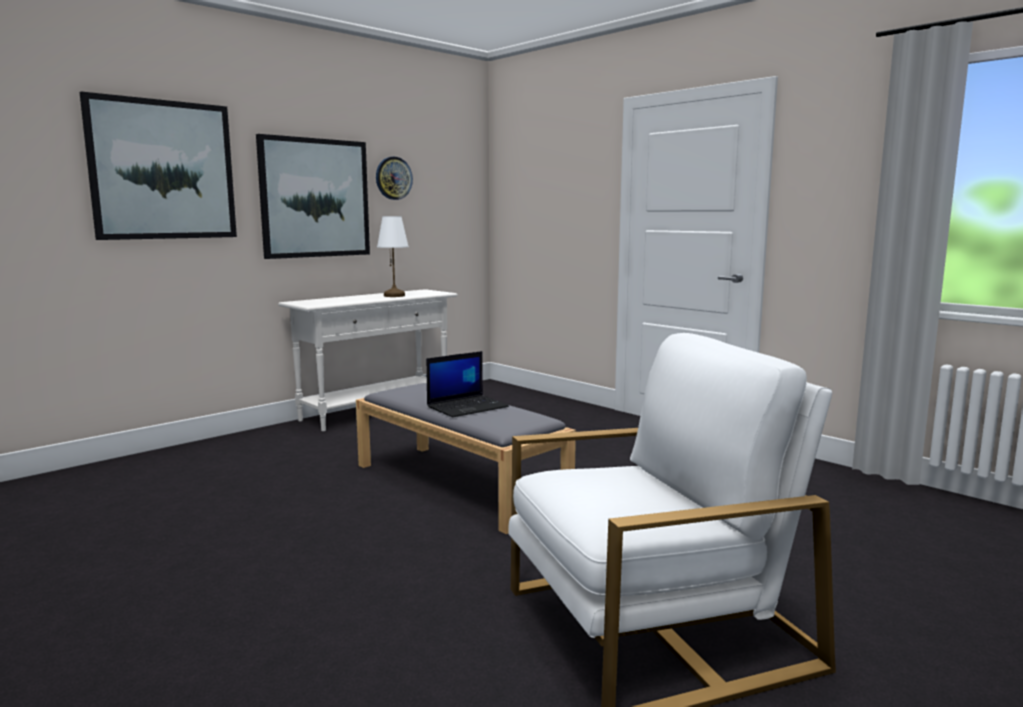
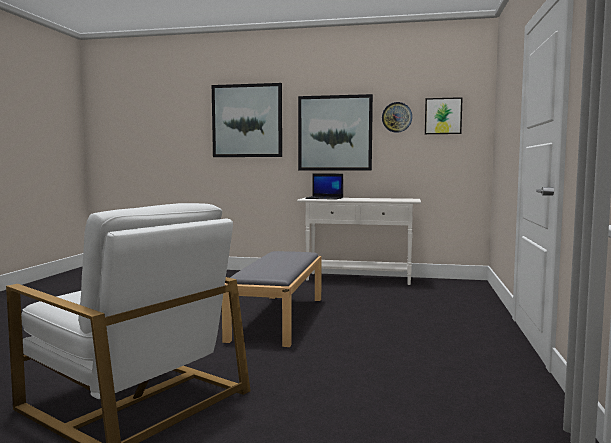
camera: 55 degrees right, 5 degrees down
white table lamp [377,216,409,297] -> none
laptop [426,351,509,417] -> laptop moved to [305,173,343,200]
none -> picture [425,97,463,134]

